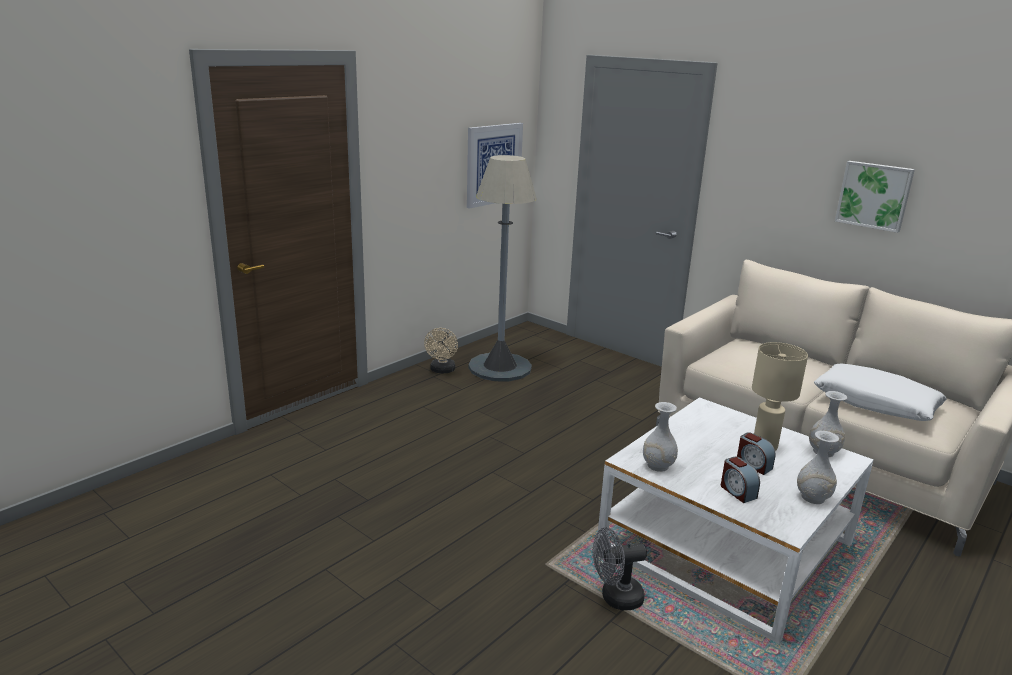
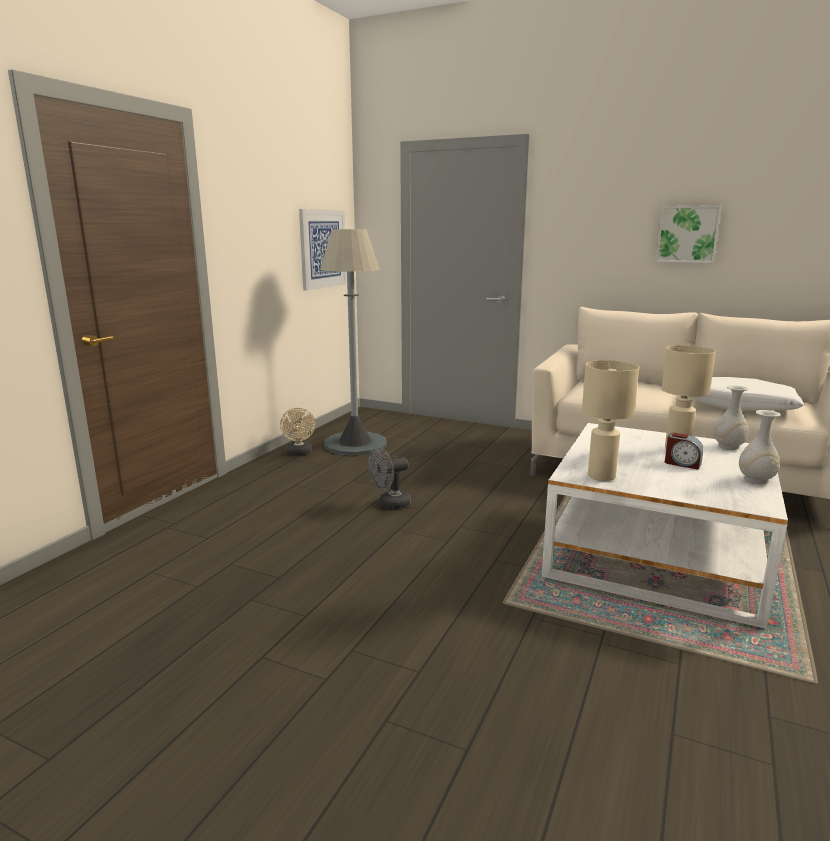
camera: 15 degrees left, 5 degrees down
grey fan [593,527,647,610] -> grey fan moved to [368,448,411,509]
white vase [643,402,678,472] -> beige table lamp [582,360,639,481]
alarm clock [721,457,760,503] -> none

